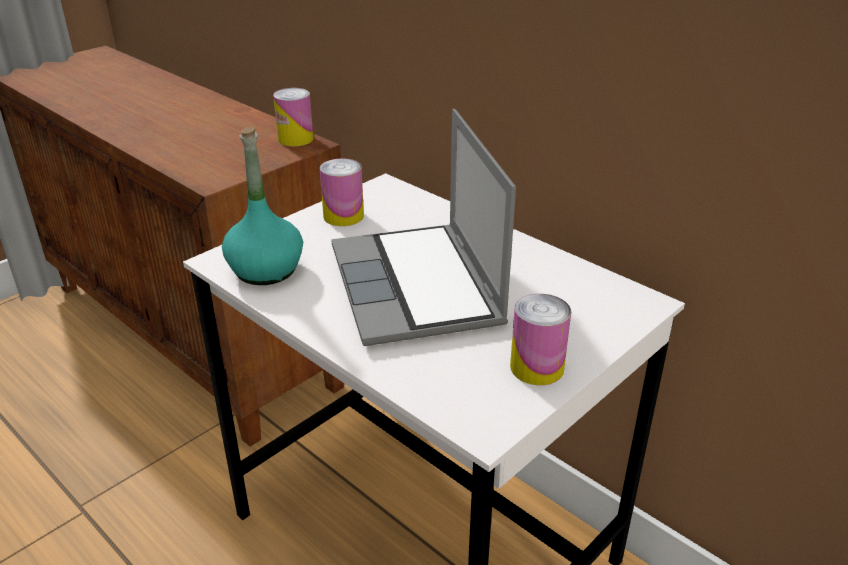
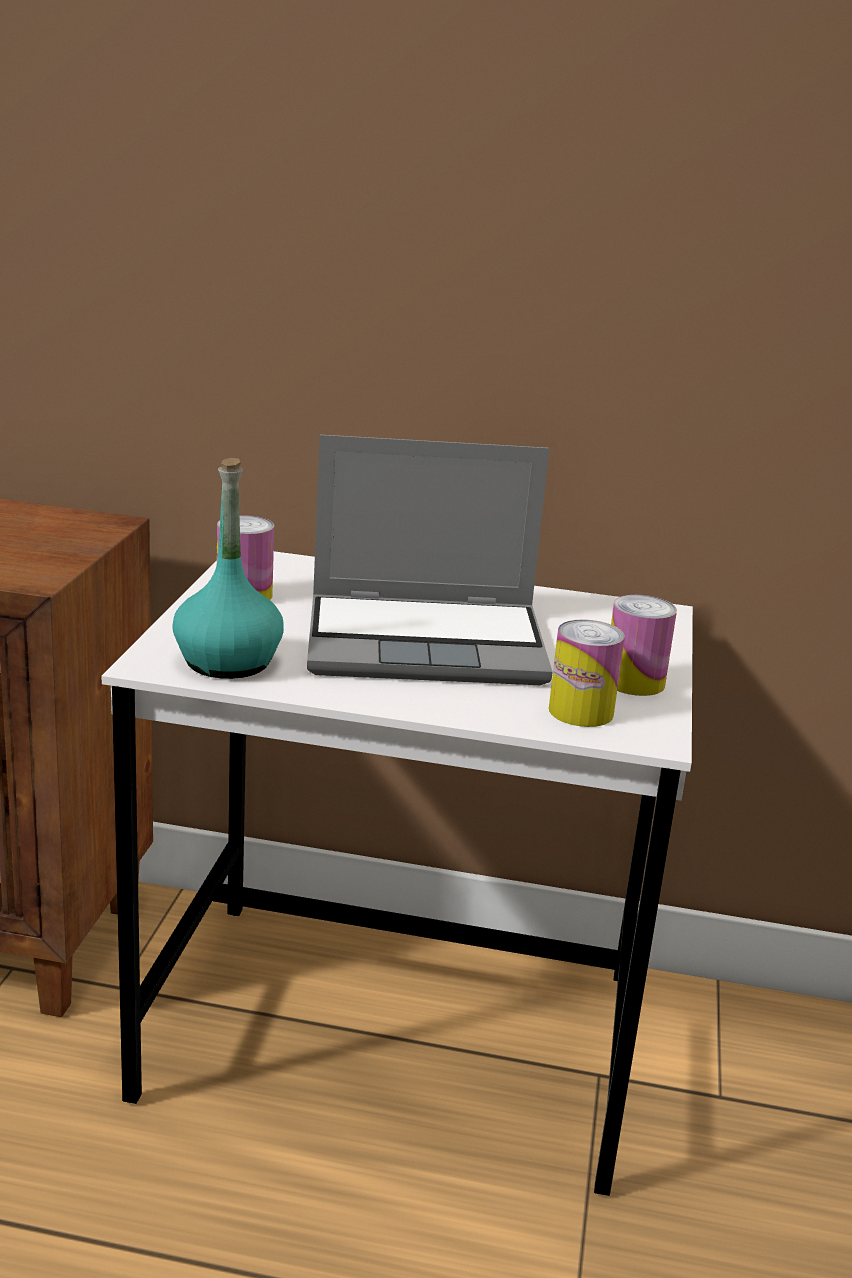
camera: 35 degrees left, 10 degrees down
can [273,88,313,146] -> can moved to [549,620,625,727]
laptop [331,109,516,346] -> laptop turned 45 degrees counterclockwise [307,435,553,685]

